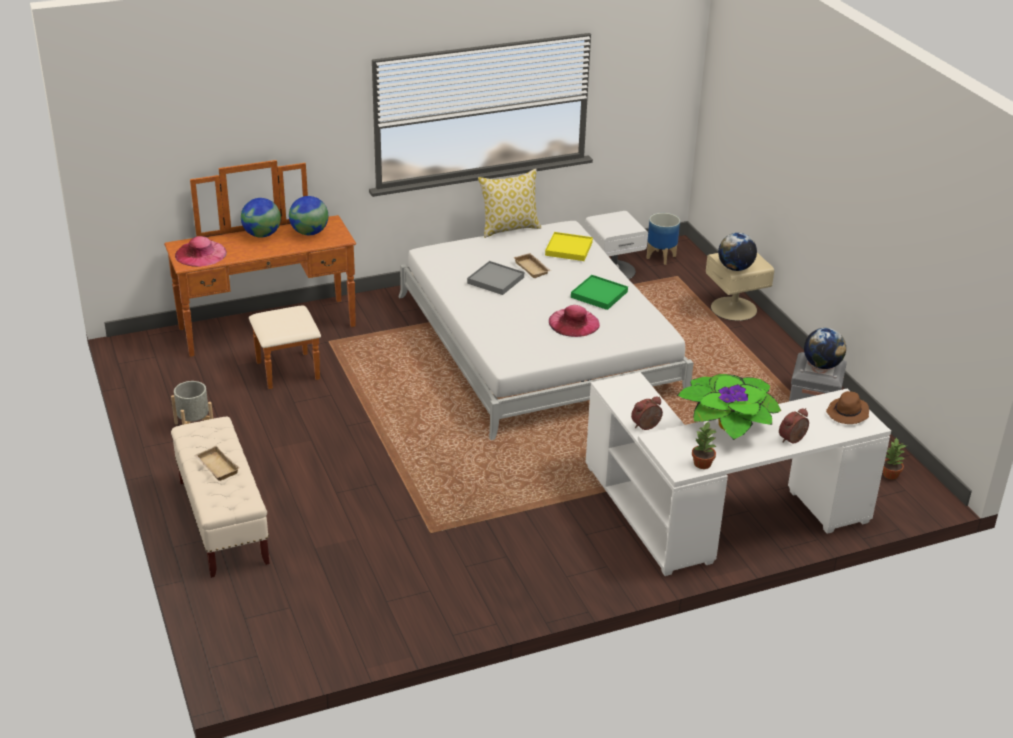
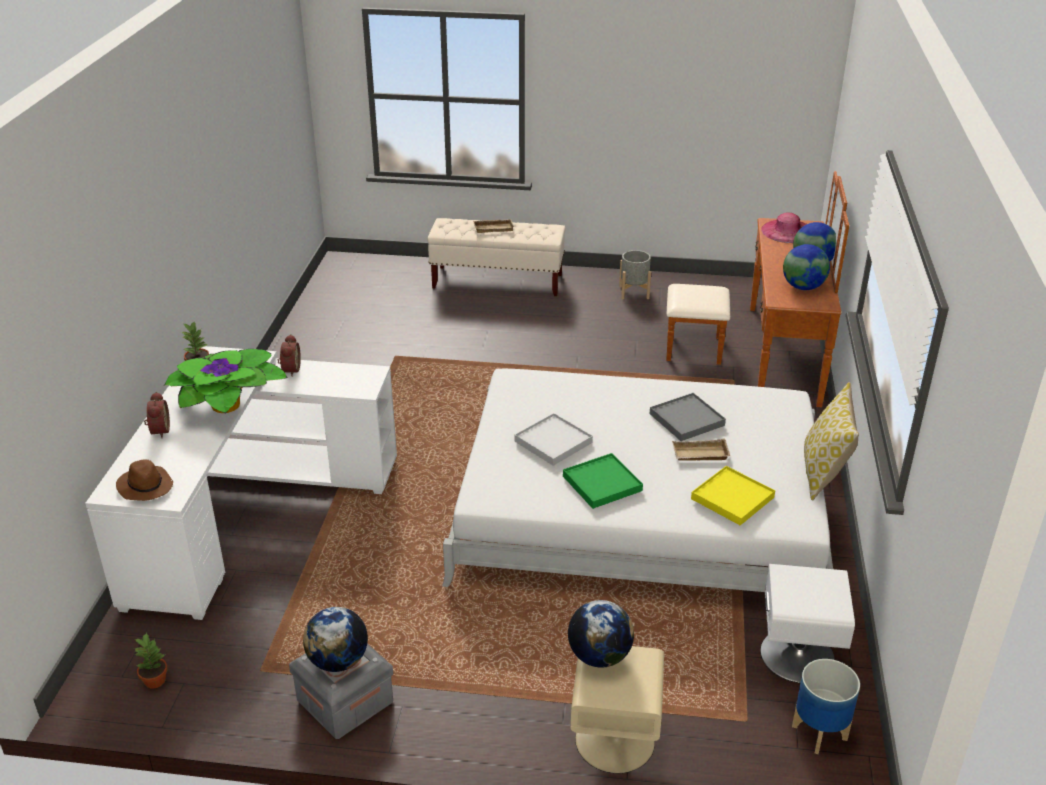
camera: 120 degrees right, 0 degrees up
pink hat [548,305,600,337] -> white tray [514,413,593,466]

